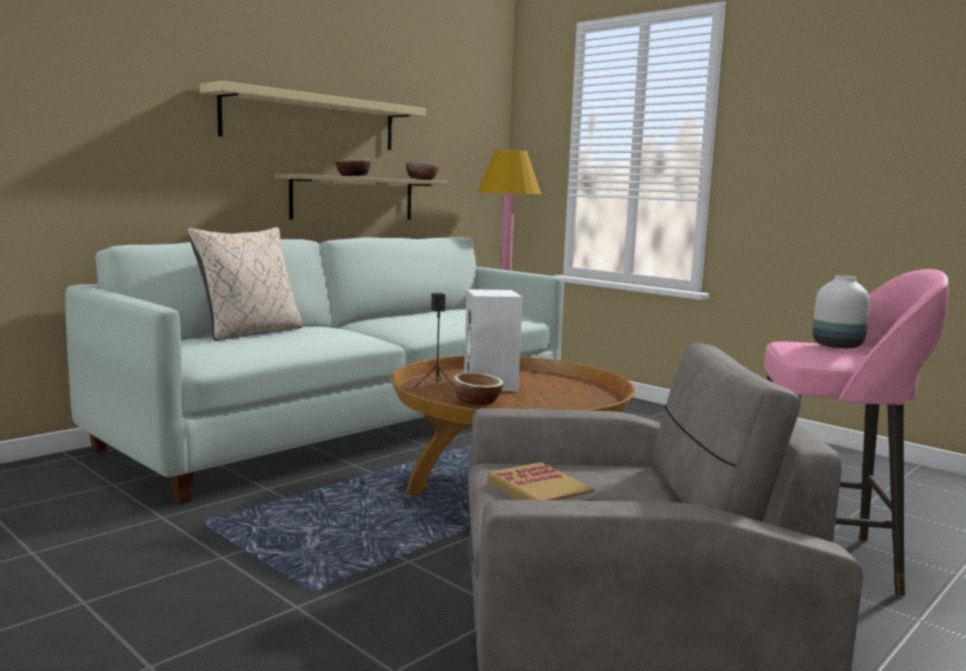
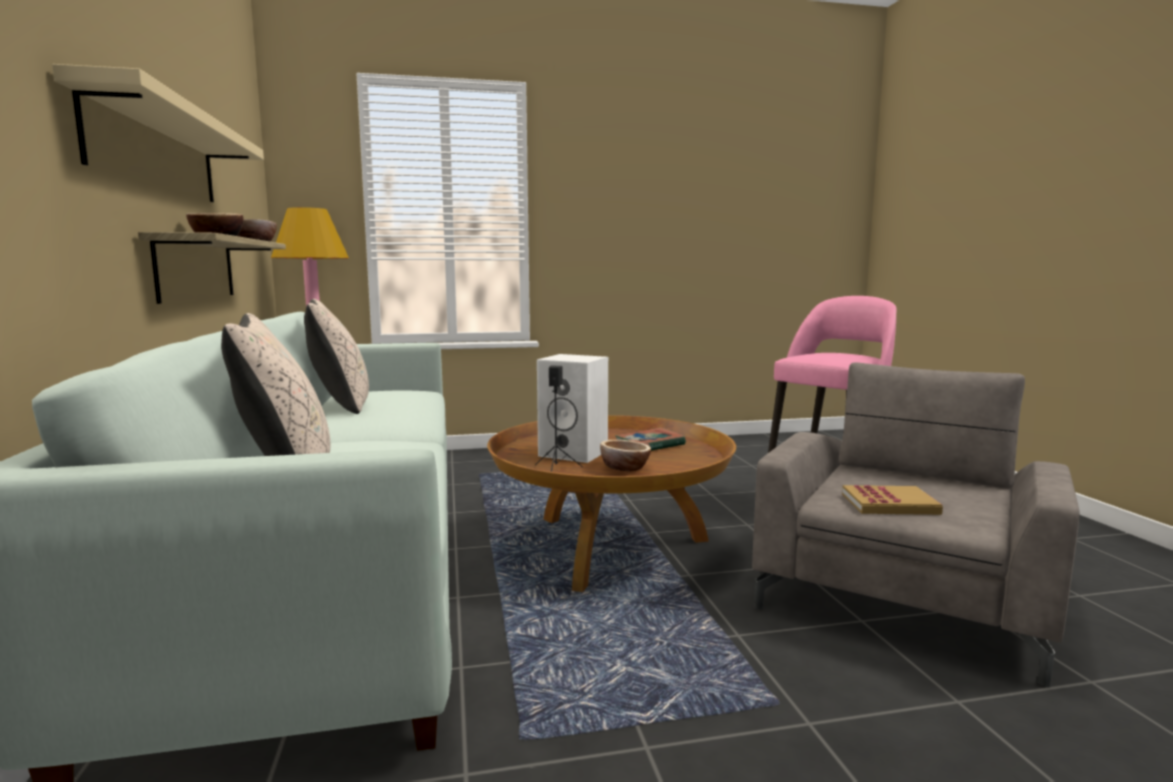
camera: 55 degrees left, 0 degrees up
white vase [813,275,870,348] -> none
none -> beige pillow [304,299,369,414]
none -> book [615,428,686,451]

